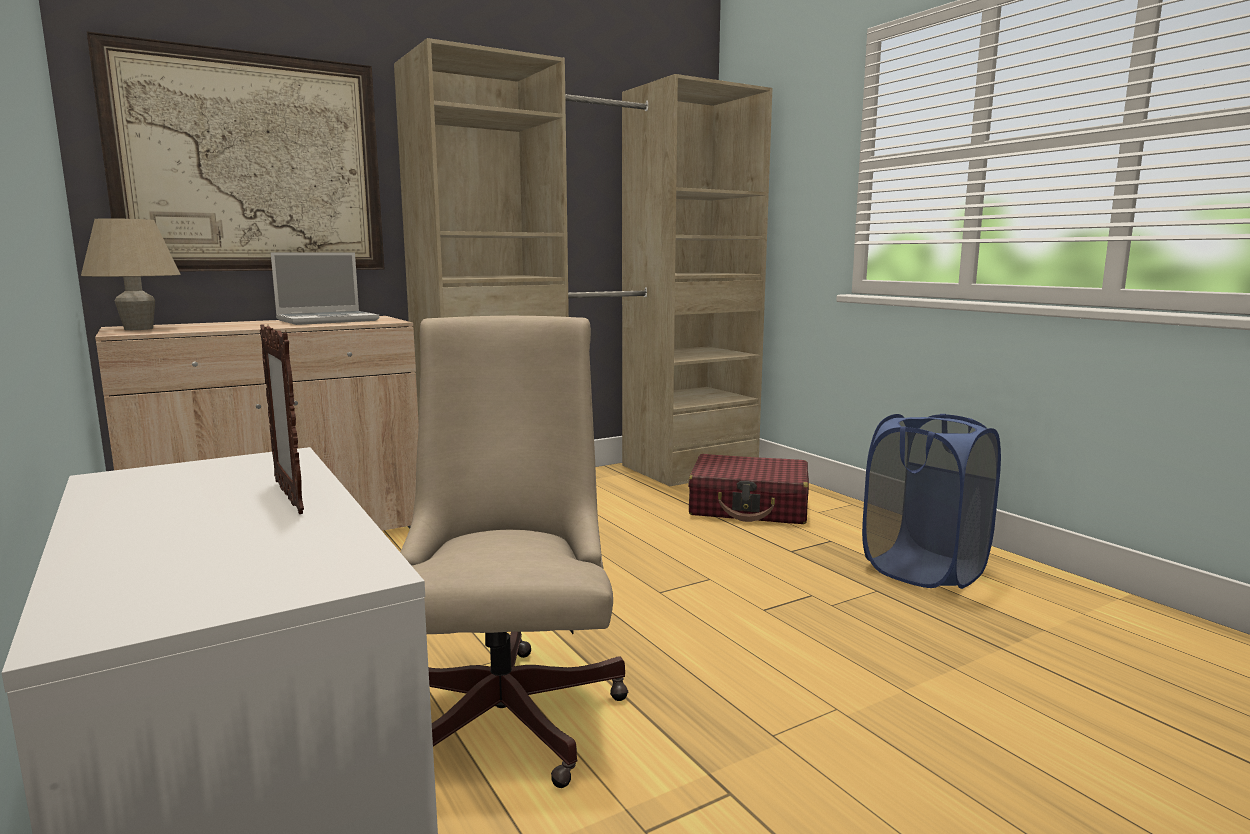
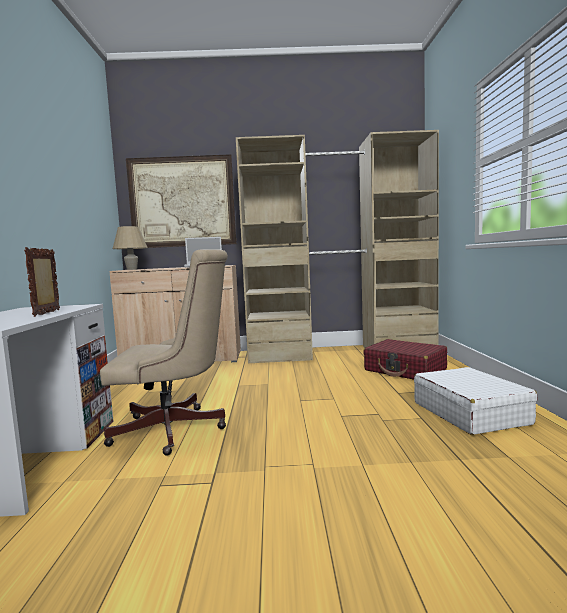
camera: 30 degrees right, 5 degrees down
beige office chair [400,316,628,788] -> beige office chair turned 60 degrees clockwise [100,249,228,456]
blue laundry basket [862,414,1001,589] -> white suitcase [414,367,538,435]

